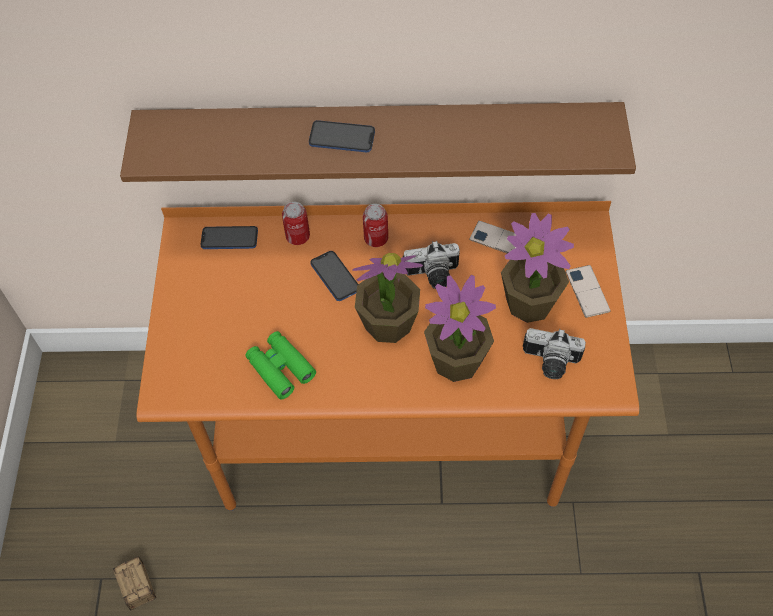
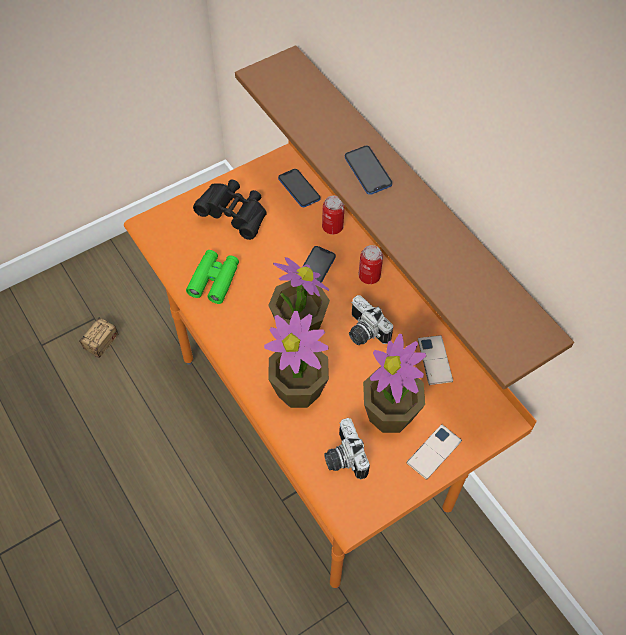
camera: 55 degrees right, 0 degrees up
none -> black binoculars [193,180,267,240]

